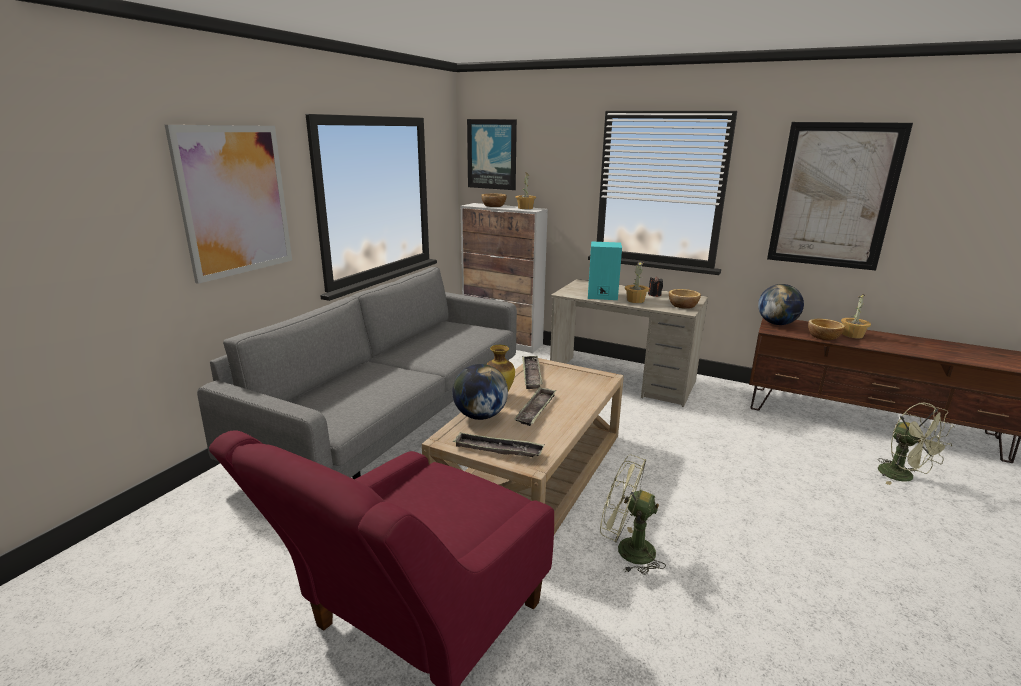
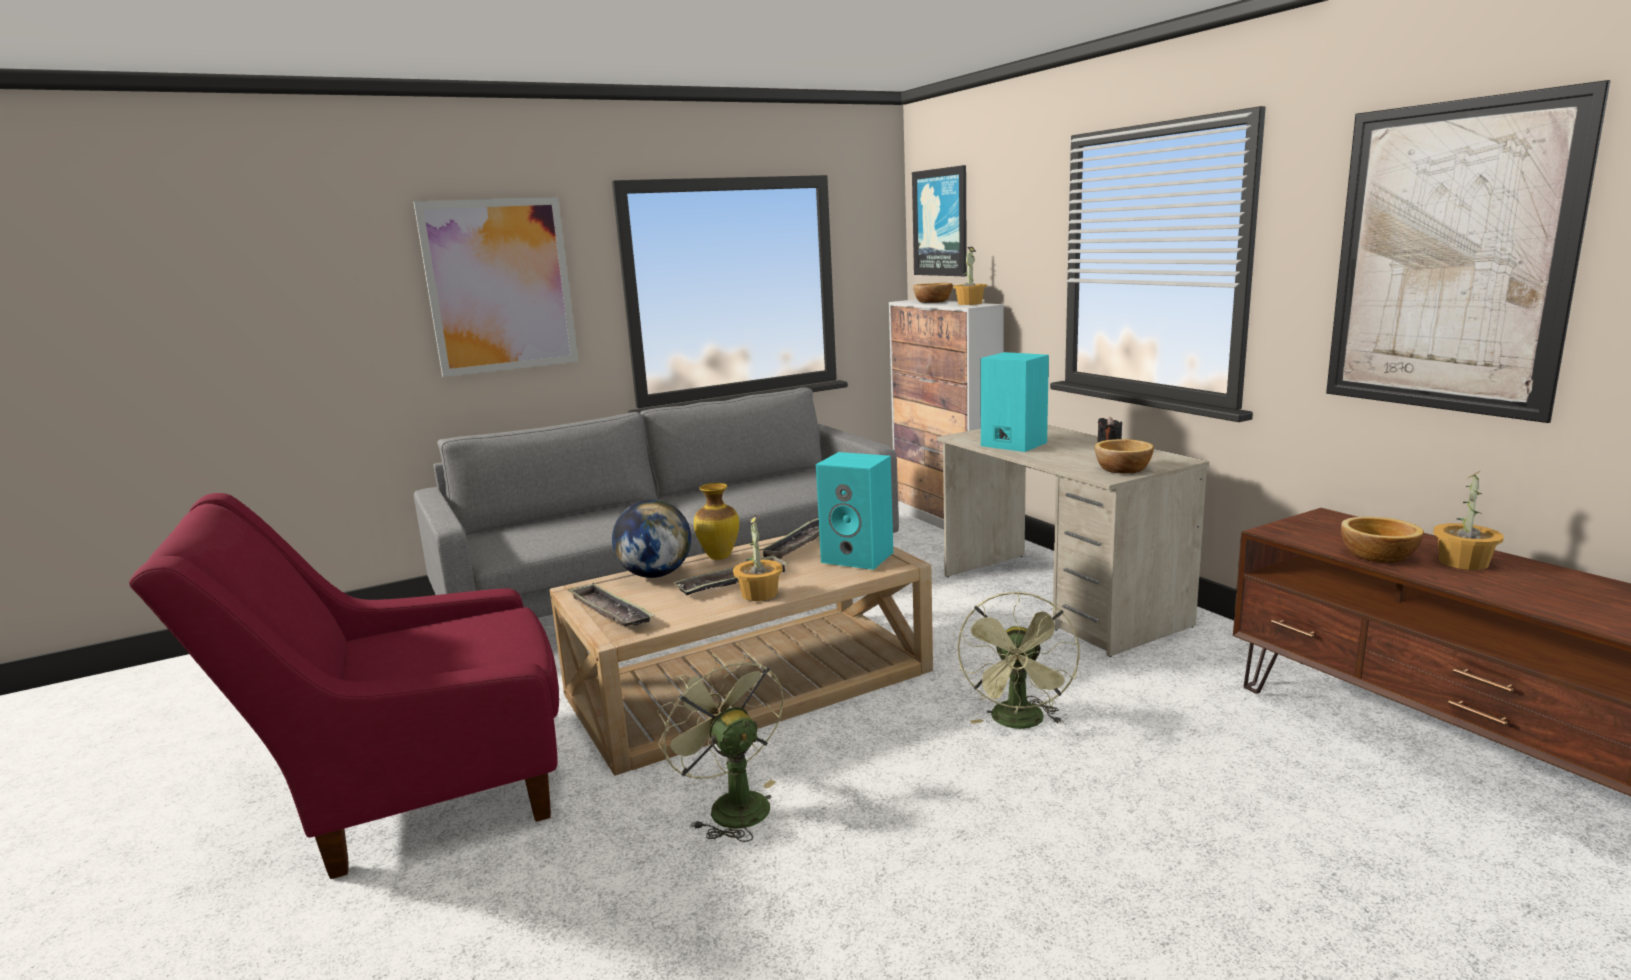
camera: 35 degrees right, 5 degrees down
potted plant [625,261,649,303] -> potted plant moved to [733,515,783,601]
globe [758,284,804,325] -> none
green fan [878,403,955,485] -> green fan moved to [957,591,1080,729]
none -> turquoise speaker [816,452,893,570]

